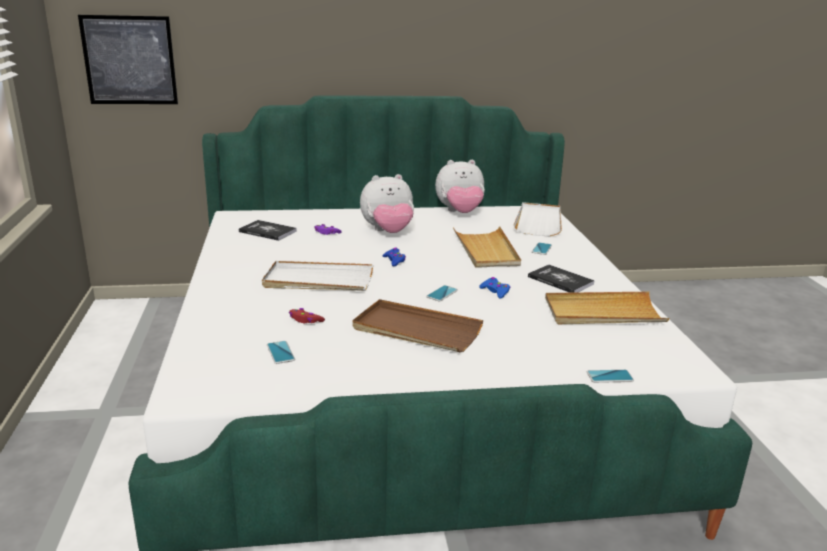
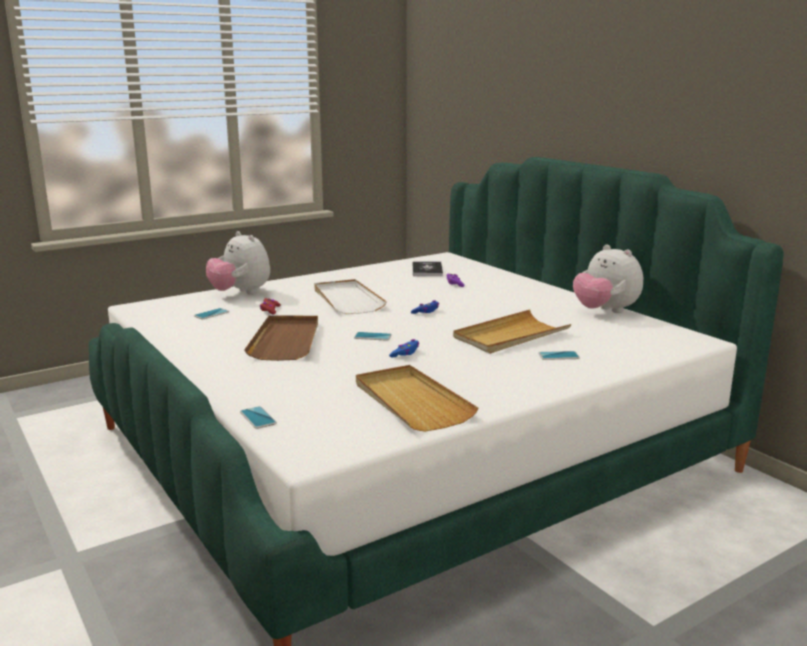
camera: 65 degrees right, 5 degrees down
picture [78,15,178,104] -> none
plush toy [360,174,414,233] -> plush toy moved to [206,231,270,294]
white tray [513,202,562,236] -> none
book [528,264,595,293] -> none

